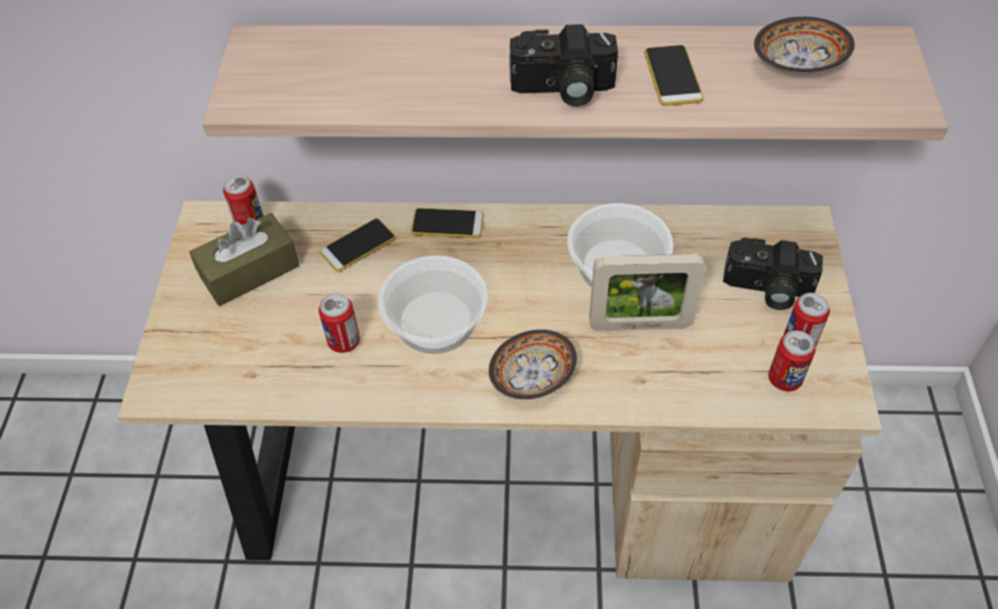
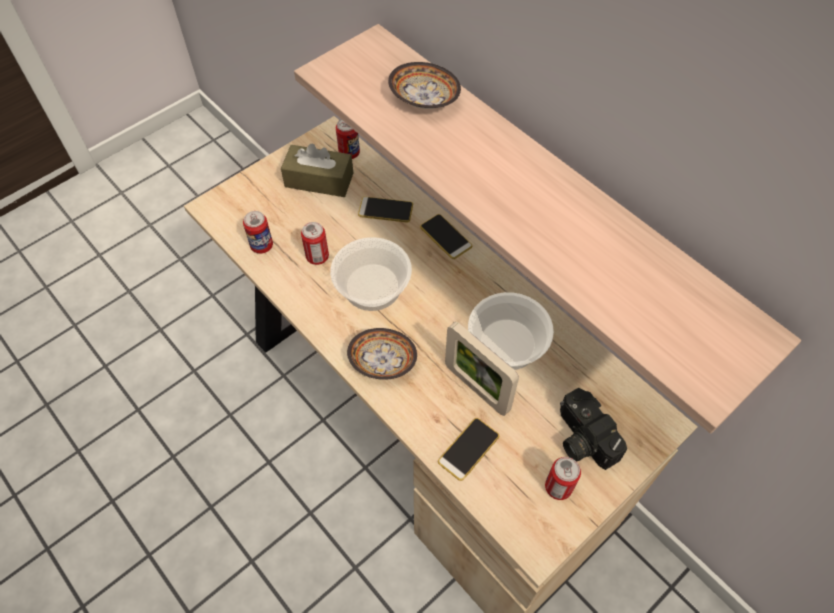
camera: 45 degrees right, 5 degrees up
camera [509,24,618,106] -> none
phone [644,45,704,106] -> phone moved to [438,418,499,481]
bowl [754,17,855,75] -> bowl moved to [388,62,461,109]
can [768,330,816,391] -> can moved to [243,211,273,254]

